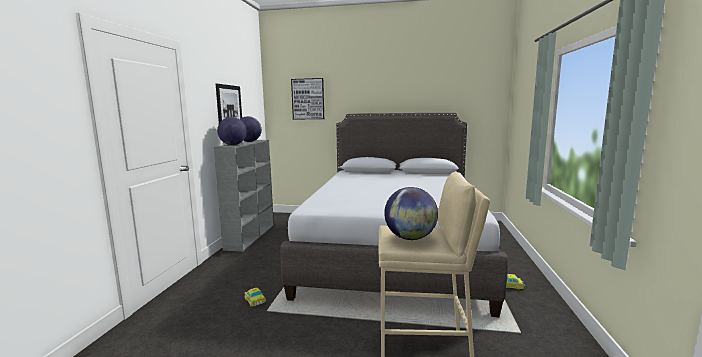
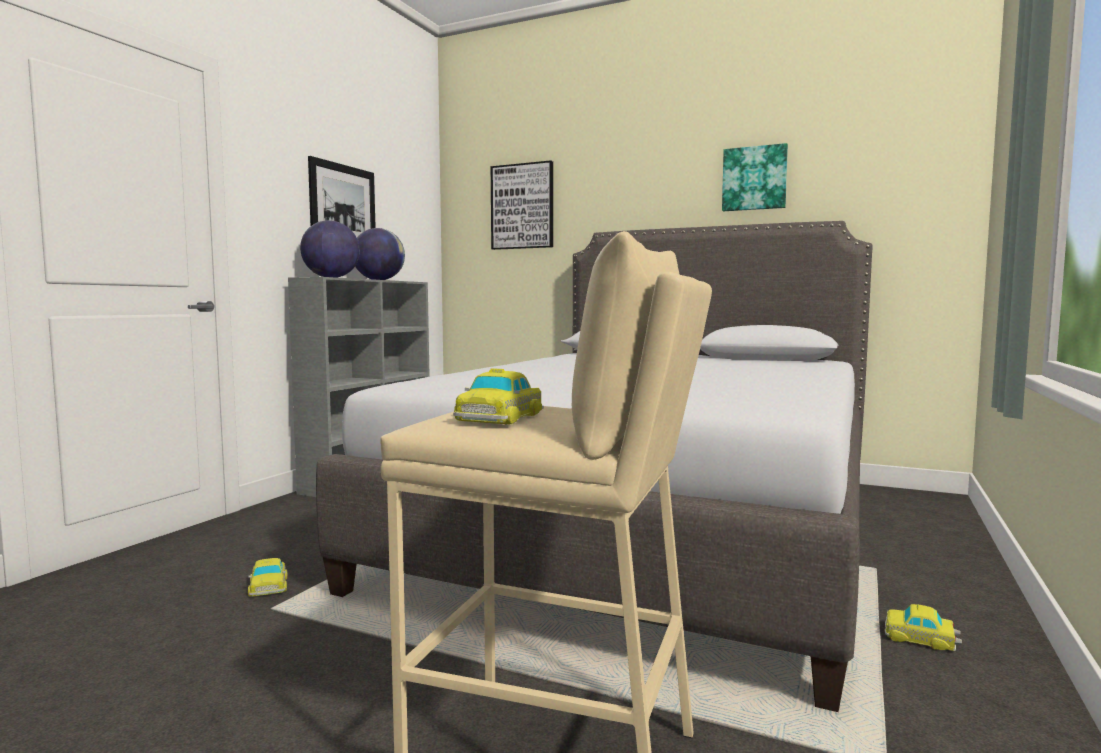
camera: 15 degrees right, 5 degrees down
globe [384,187,438,240] -> toy car [453,368,544,425]
none -> picture [722,143,788,211]

